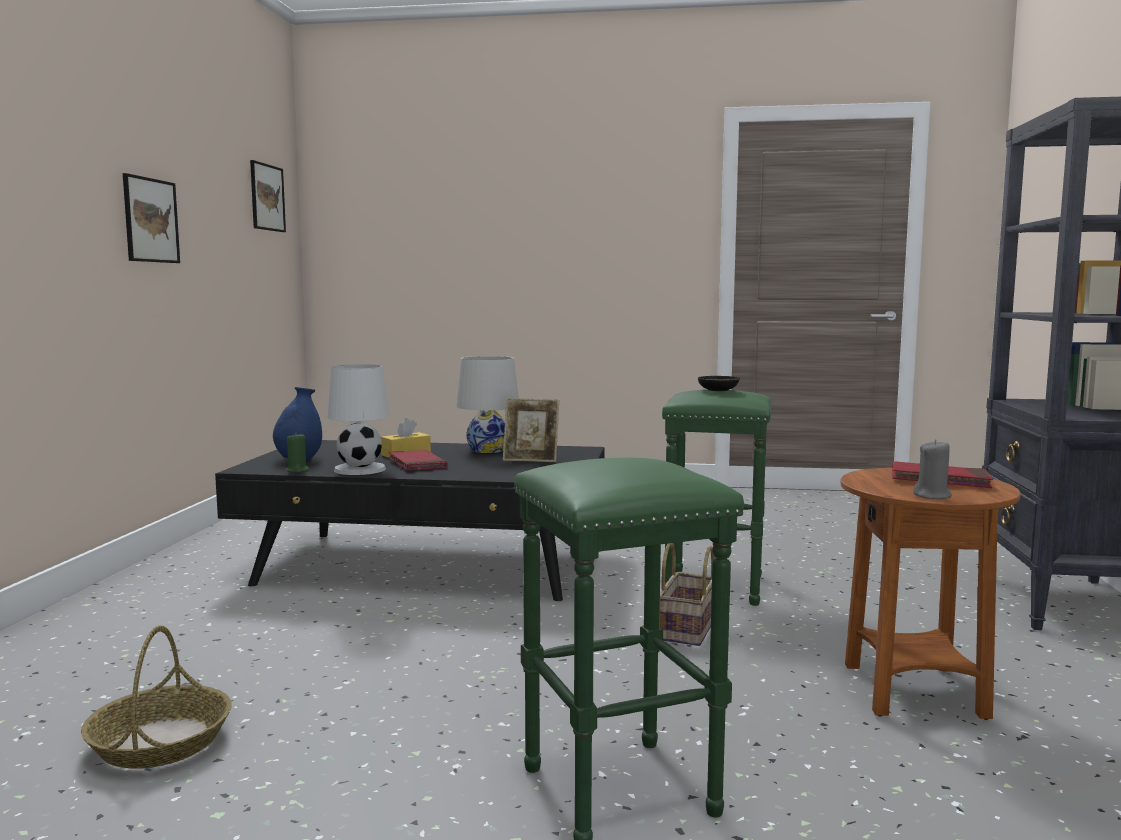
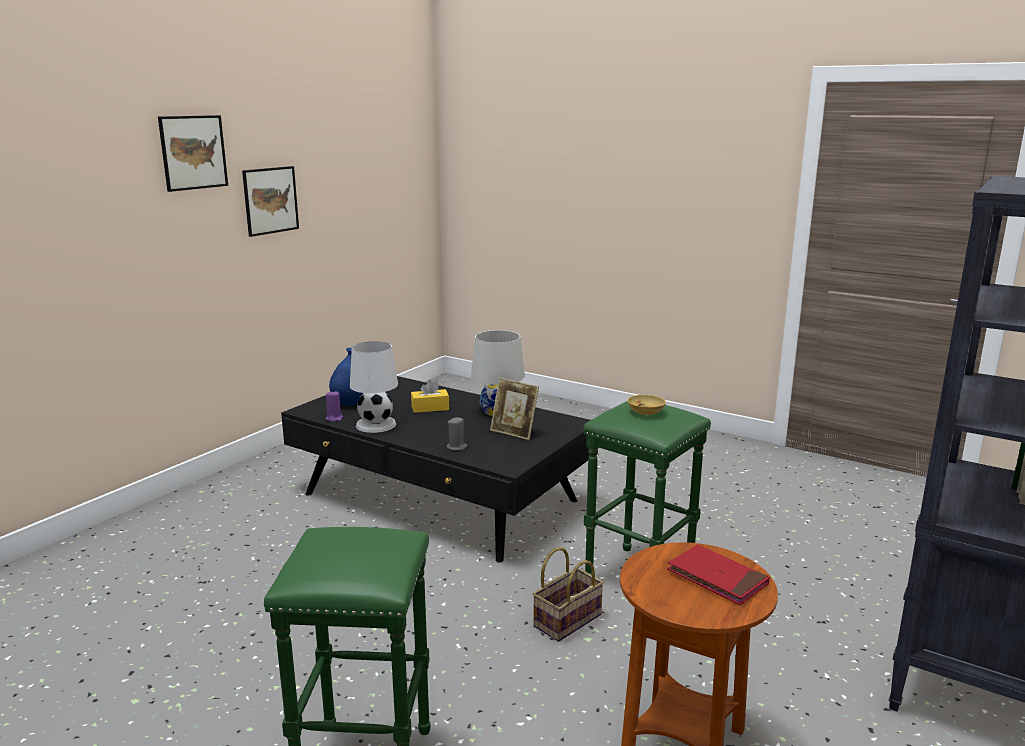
camera: 25 degrees right, 10 degrees up
basket [81,626,231,769] -> none
picture [250,160,286,232] -> picture moved to [158,115,228,192]
green candle [287,432,310,473] -> purple candle [326,390,343,422]
red book [388,450,448,471] -> none
black bowl [698,376,740,391] -> beige bowl [627,394,666,415]
grey candle [913,439,952,499] -> grey candle moved to [447,418,467,450]

